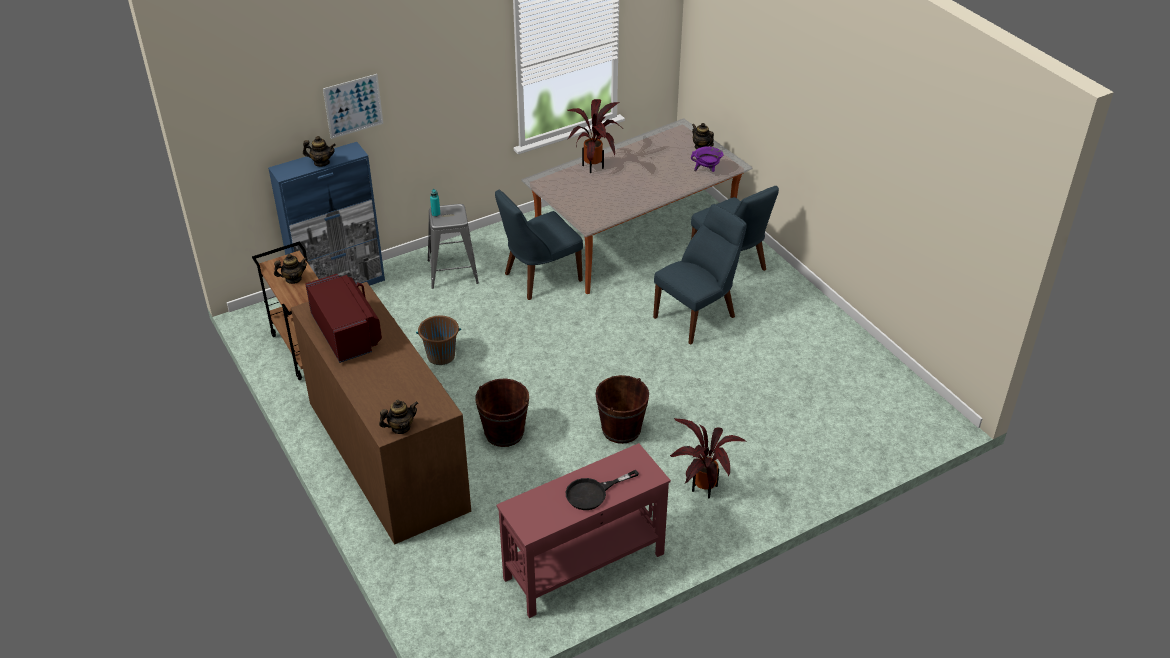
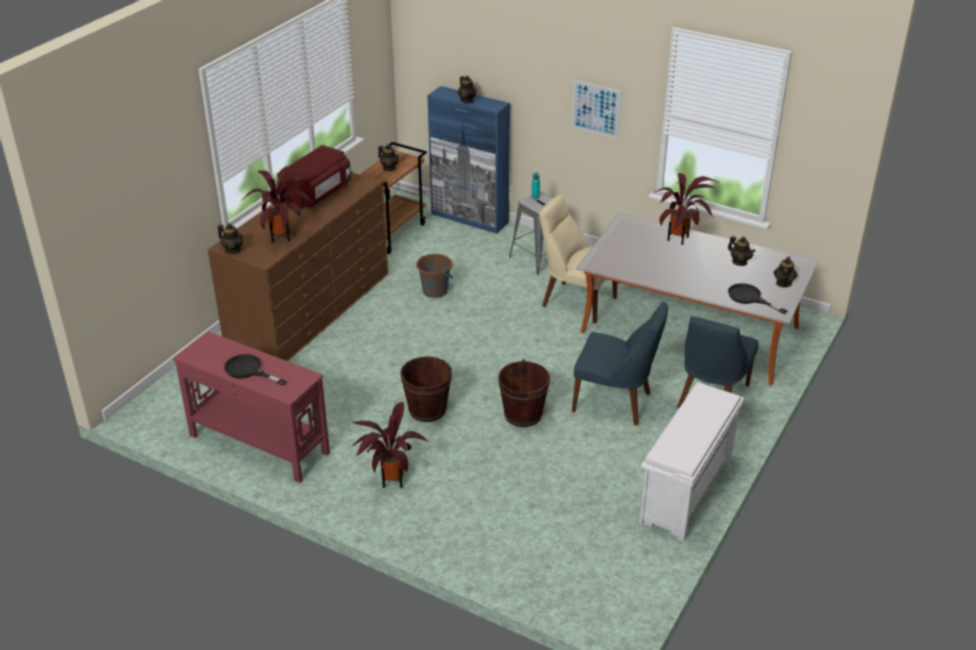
camera: 60 degrees right, 5 degrees down
picture [323,74,383,139] -> picture moved to [572,80,621,139]
brown bucket [475,378,529,447] -> brown bucket moved to [498,359,550,427]
blue chair [495,189,583,300] -> beige chair [539,195,617,324]
purple cooking pot [691,147,724,172] -> black frying pan [728,283,788,314]
none -> potted plant [242,166,313,243]
none -> white bench [639,382,744,542]
none -> teapot [728,236,755,266]

